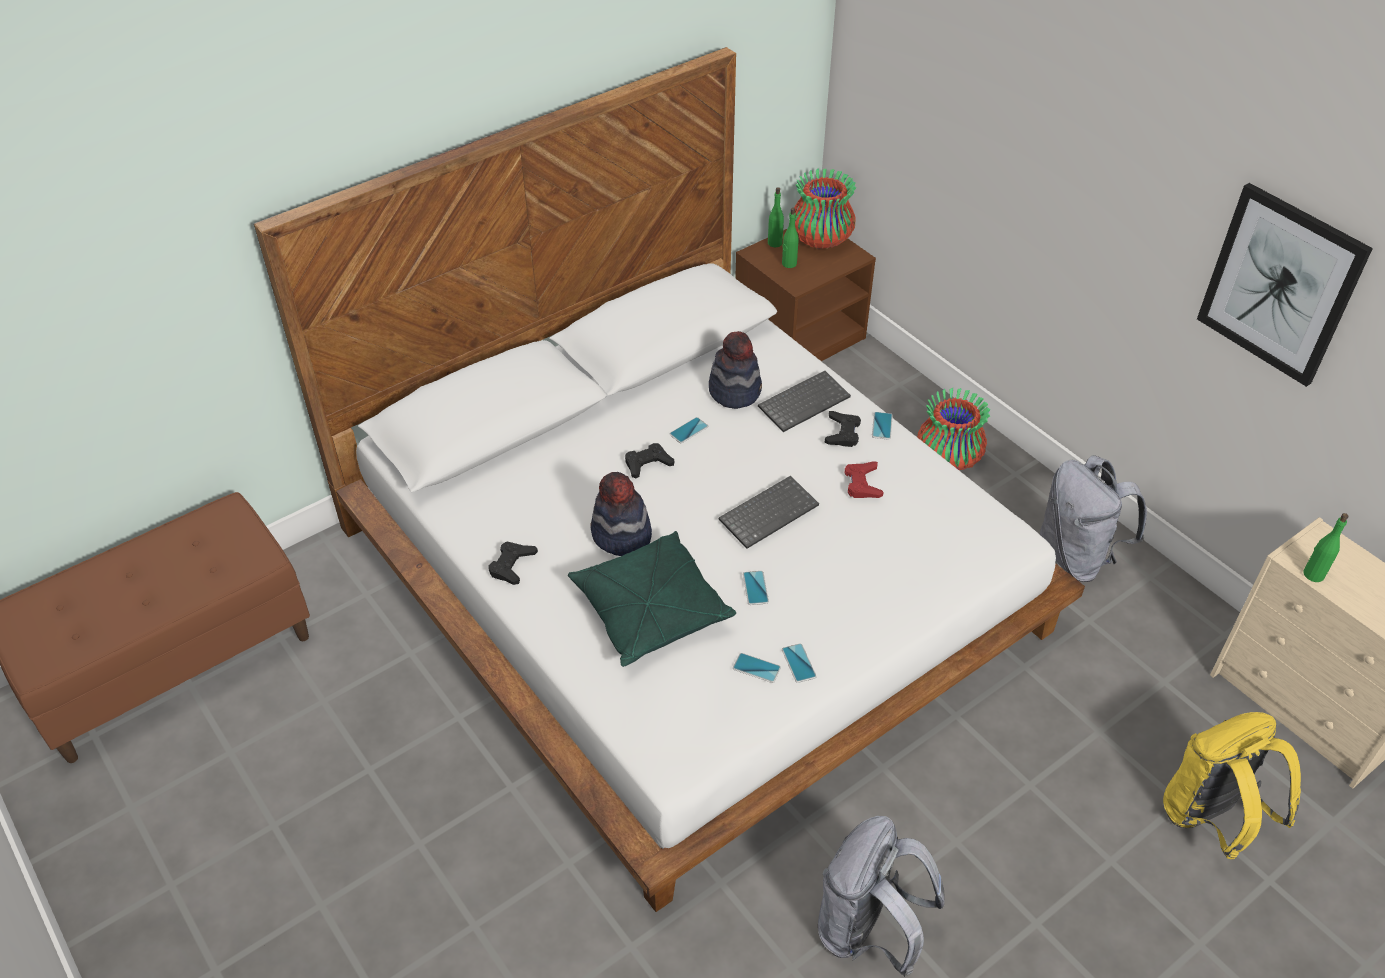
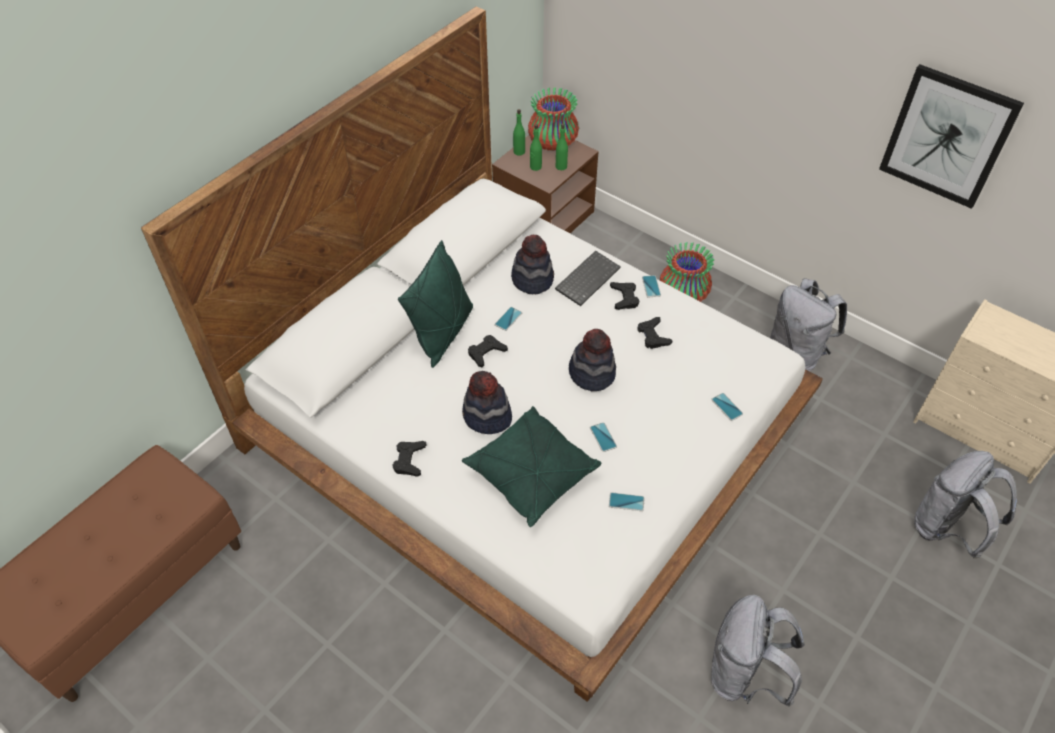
camera: 15 degrees left, 5 degrees up
keyboard [719,476,819,549] -> hat [569,329,616,391]
phone [782,643,817,683] -> phone moved to [711,393,743,421]
red game controller [844,461,884,498] -> black game controller [637,317,673,349]
yellow backpack [1163,712,1301,859] -> grey backpack [914,451,1017,559]
green bottle [1304,513,1349,582] -> green bottle moved to [556,124,568,170]
none -> green pillow [398,240,473,368]

